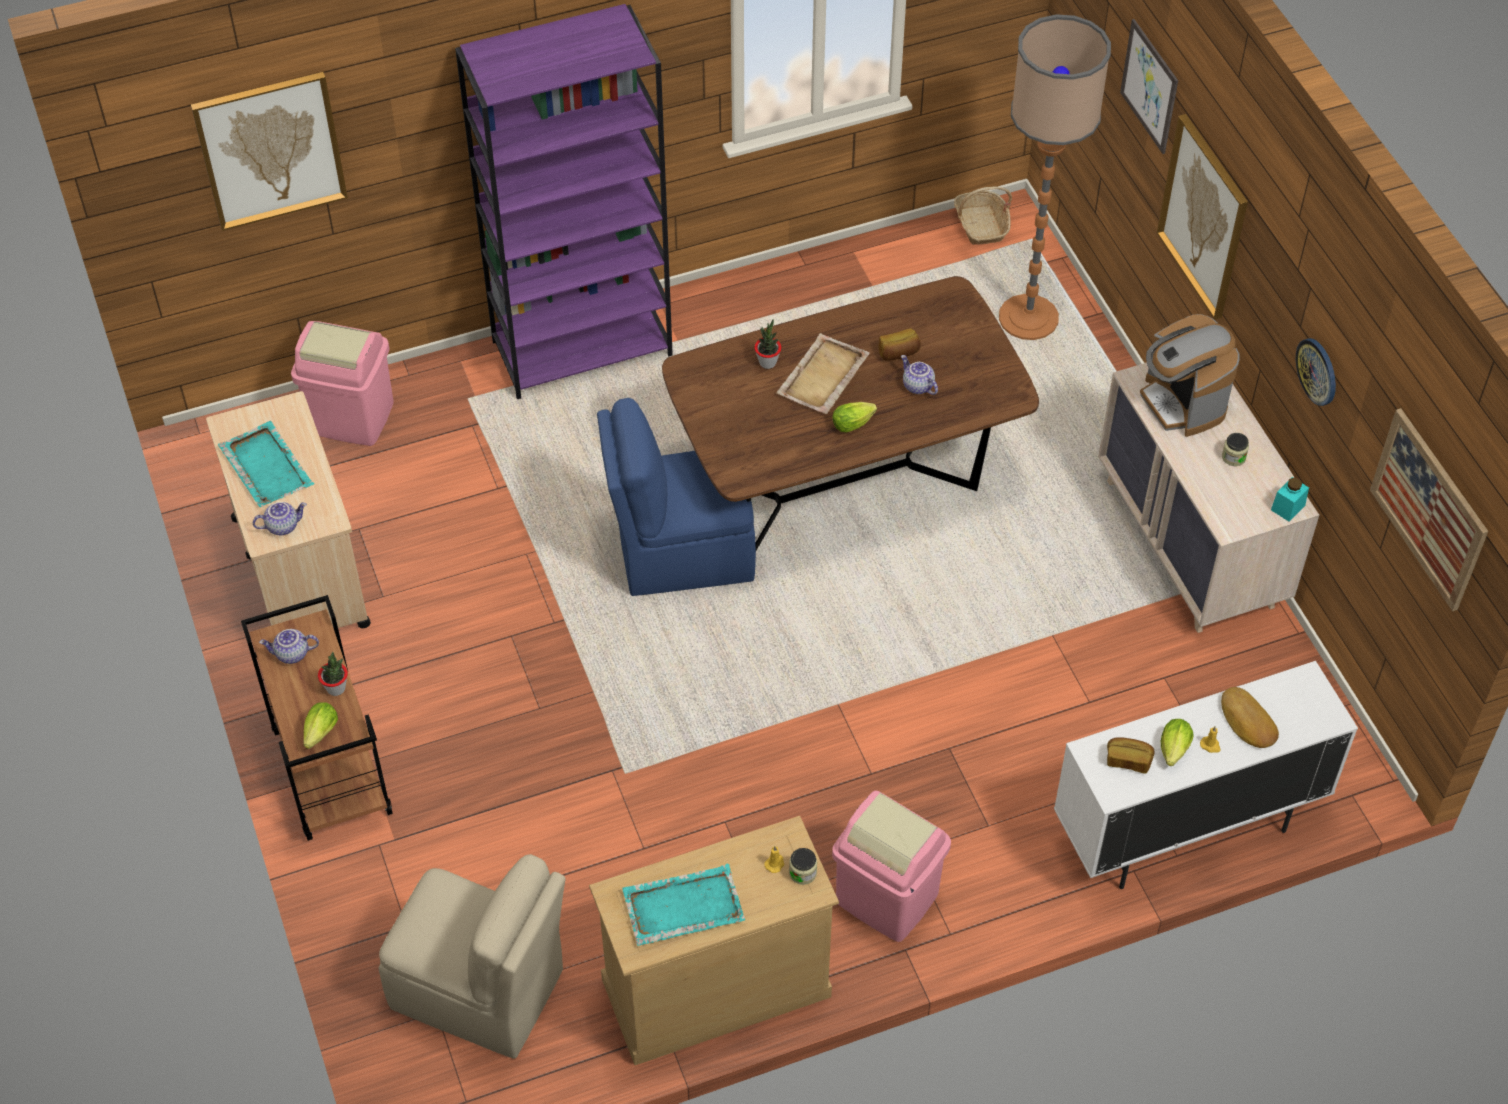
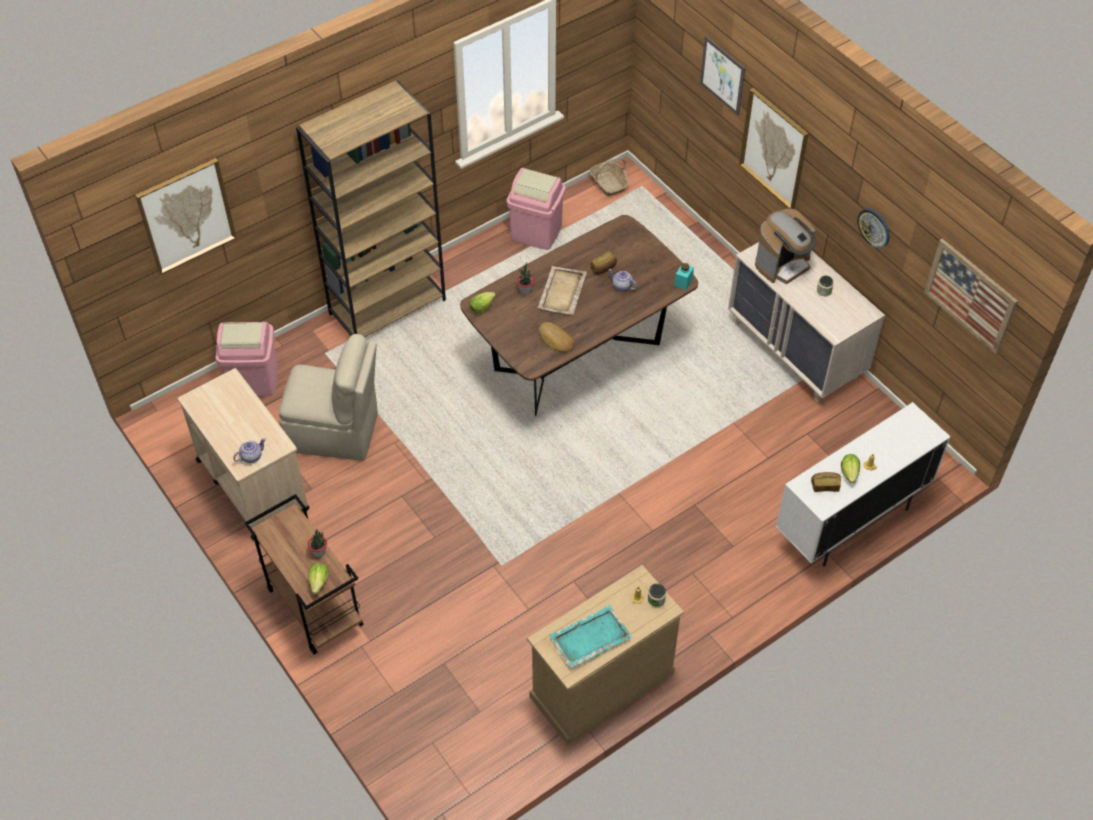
camera: 15 degrees left, 0 degrees up
turquoise tray [218,421,314,507] -> none
teapot [259,629,319,664] -> none
beige chair [379,854,566,1059] -> beige chair moved to [279,334,378,461]
purple bookcase [455,4,673,399] -> brown bookcase [296,81,446,338]
blue chair [597,398,756,596] -> none
lettuce [832,402,877,433] -> lettuce moved to [470,292,496,313]
pink trash can [832,791,951,942] -> pink trash can moved to [507,168,566,250]
floor lamp [999,14,1111,340] -> none
coffee machine [1140,314,1240,437] -> coffee machine turned 90 degrees counterclockwise [755,209,816,284]
bread [1221,687,1279,748] -> bread moved to [539,322,575,352]
turquoise jar [1271,477,1309,522] -> turquoise jar moved to [674,263,694,290]

